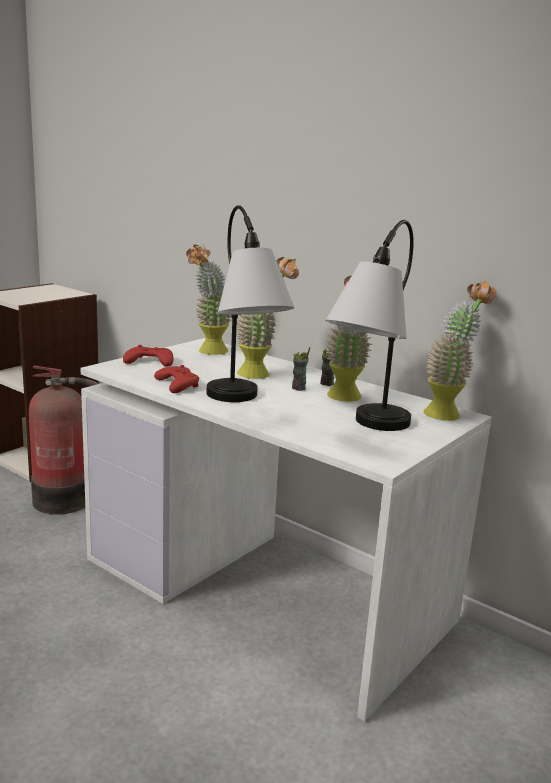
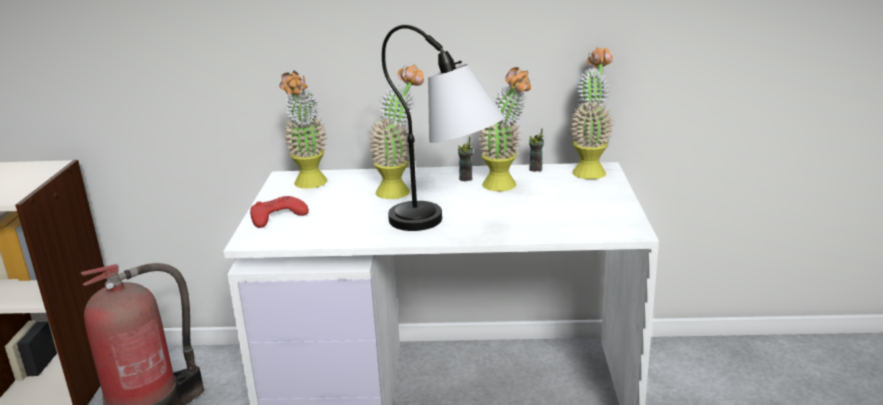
camera: 35 degrees left, 5 degrees up
red game controller [154,365,199,393] -> none
cup [292,347,310,391] -> cup moved to [529,128,544,172]
table lamp [325,220,414,431] -> none

